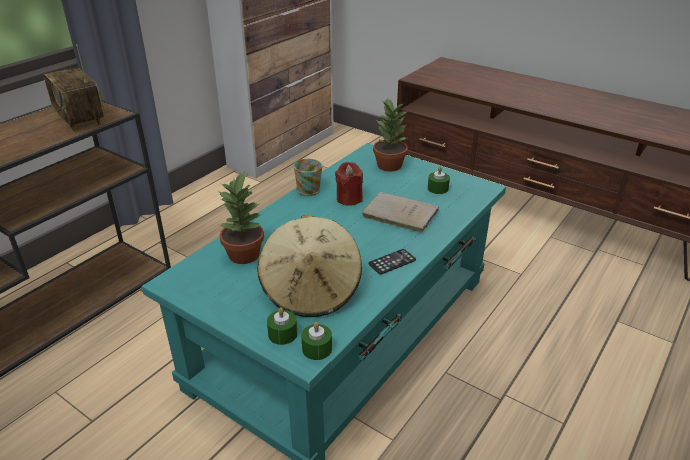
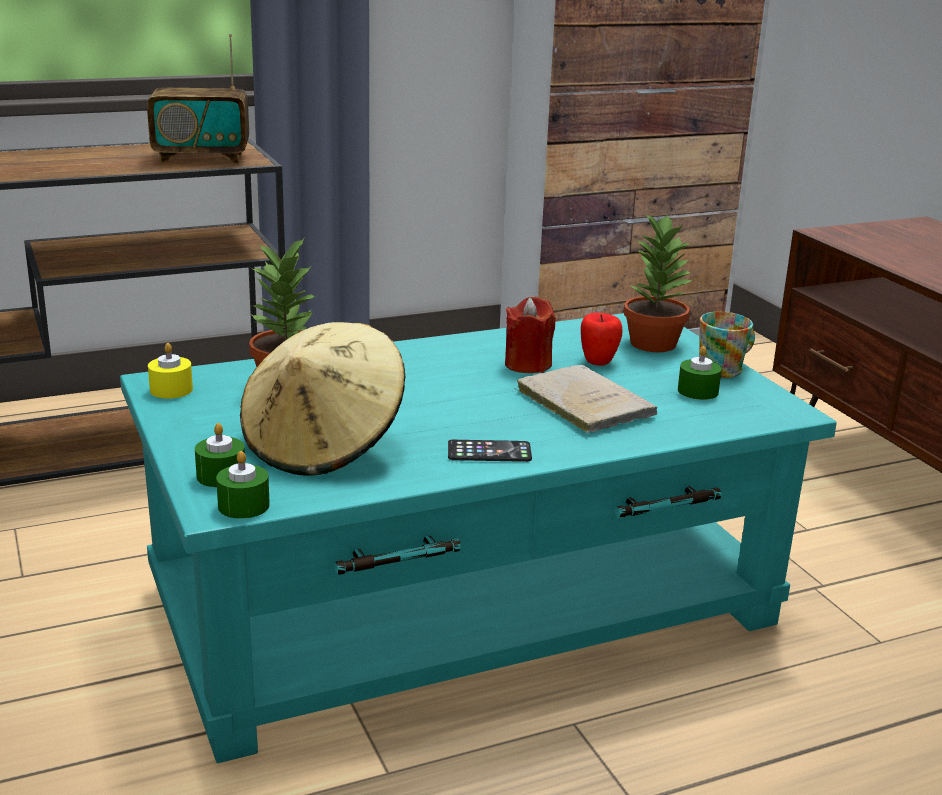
camera: 30 degrees right, 10 degrees down
radio [43,44,105,132] -> radio turned 90 degrees counterclockwise [147,34,249,164]
mug [294,159,322,196] -> mug moved to [699,312,755,378]
none -> yellow candle [148,343,193,399]
none -> apple [581,313,623,366]

